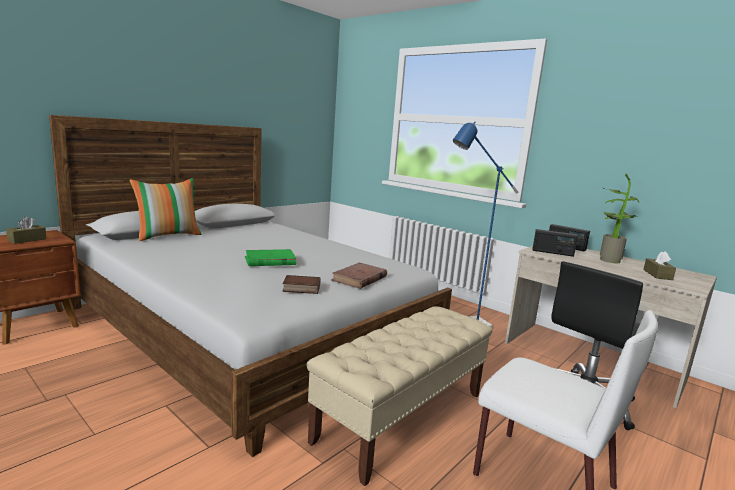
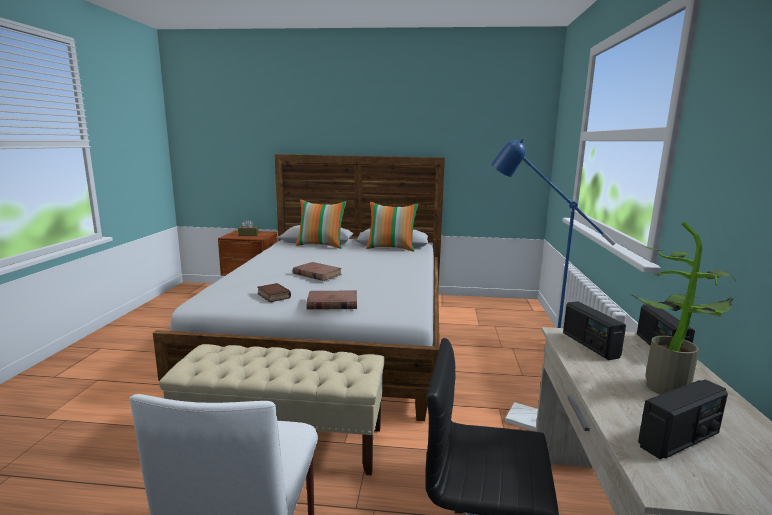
camera: 55 degrees right, 0 degrees up
green book [245,249,296,266] -> brown book [293,262,342,281]
brown tissue box [643,251,676,280] -> radio [638,380,728,459]
none -> pillow [366,202,418,252]

